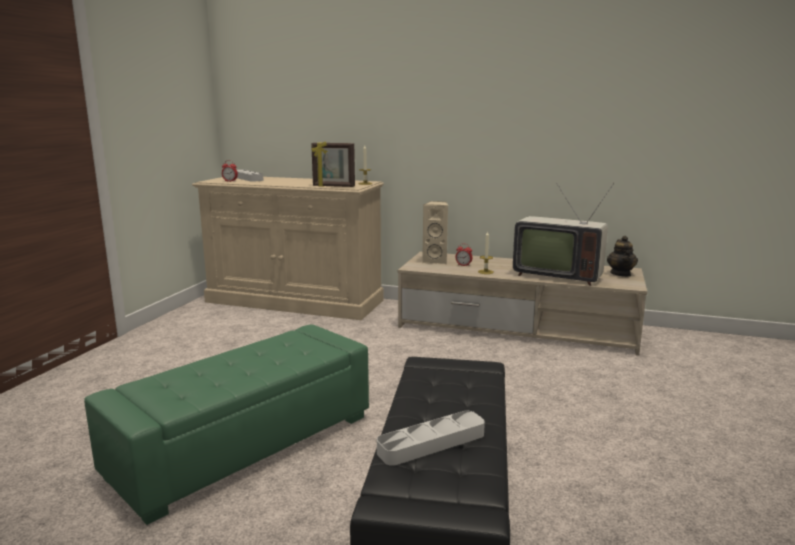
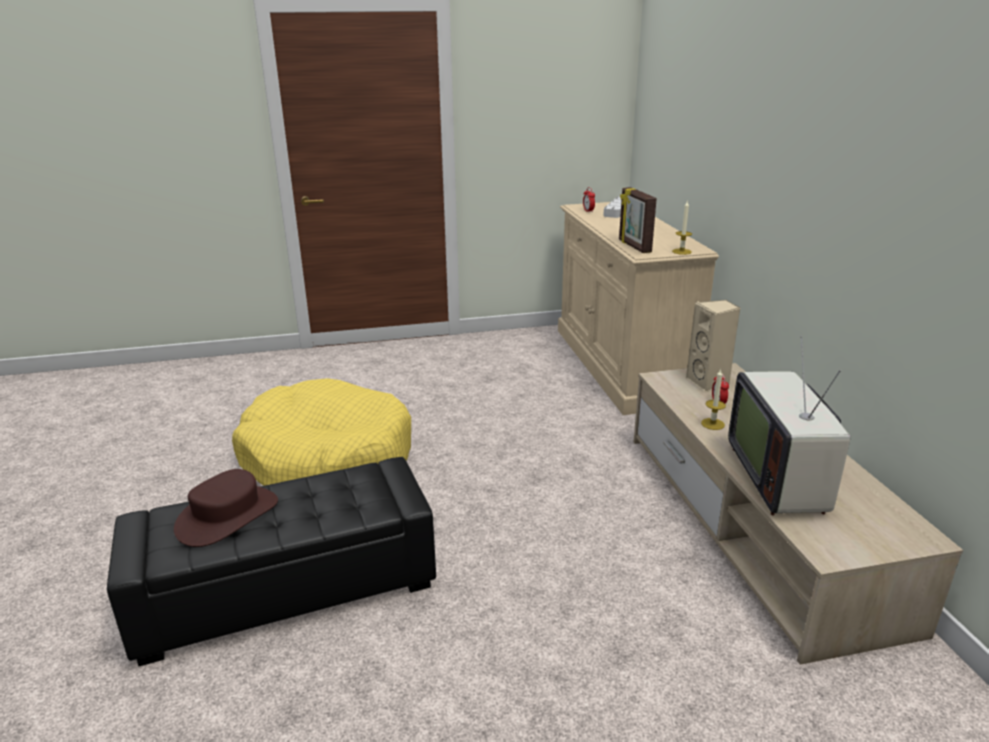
camera: 60 degrees right, 10 degrees up
green ottoman [84,325,369,525] -> yellow dog bed [232,378,411,486]
grey tray [377,411,485,466] -> brown hat [174,469,278,547]
teapot [607,236,638,277] -> none

